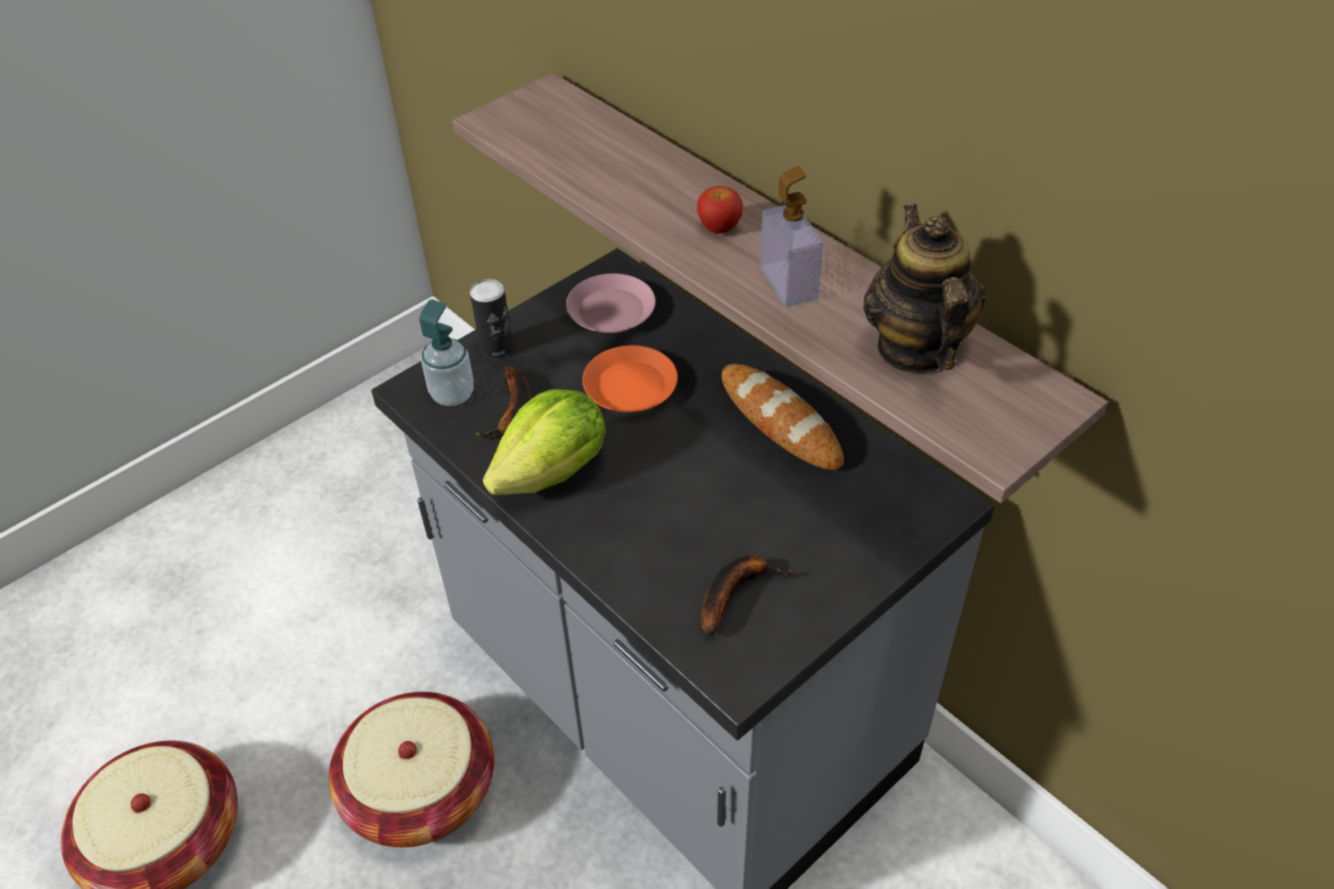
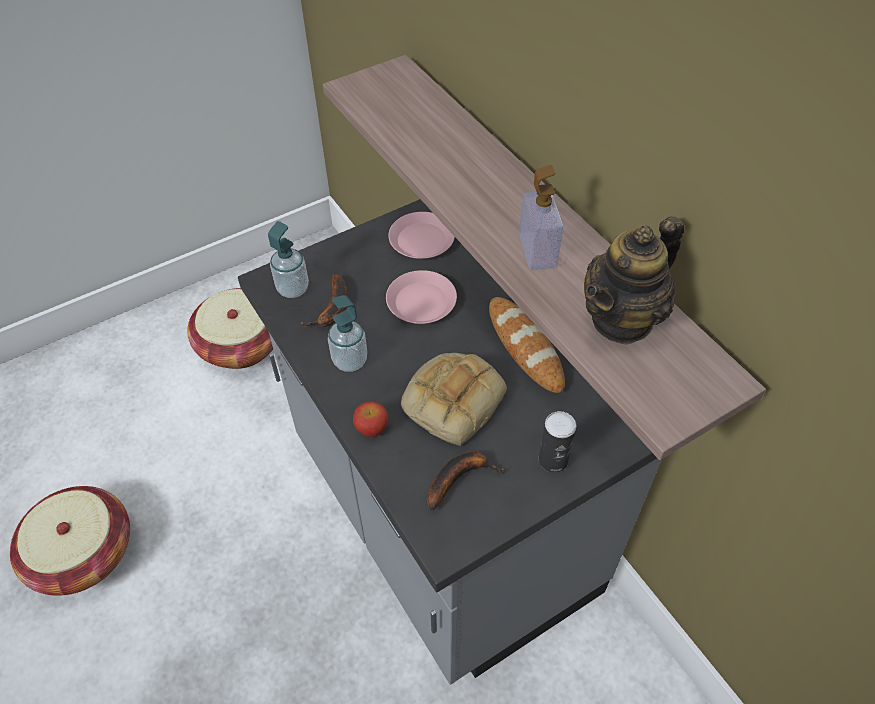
camera: 10 degrees right, 5 degrees up
basket [329,692,494,847] -> basket moved to [187,288,273,369]
can [470,279,513,358] -> can moved to [539,411,576,473]
lettuce [483,389,606,495] -> soap dispenser [328,295,367,372]
orange plate [582,345,678,412] -> pink plate [386,270,457,324]
apple [697,186,743,233] -> apple moved to [353,401,388,437]
teapot [863,204,986,373] -> teapot turned 135 degrees counterclockwise [584,216,685,345]
none -> bread [401,353,507,446]

